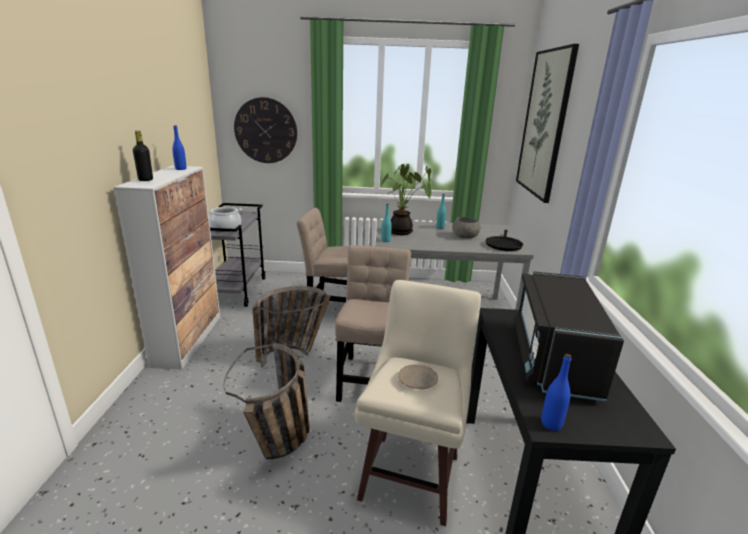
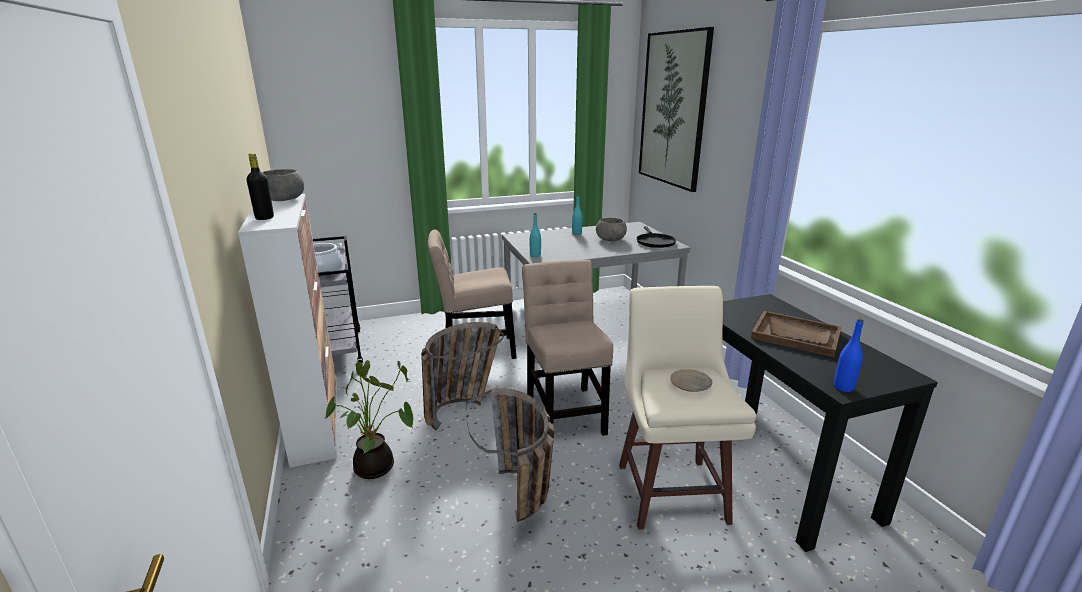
camera: 20 degrees left, 0 degrees up
blue bottle [172,125,186,170] -> grey bowl [262,169,304,201]
wall clock [234,97,297,163] -> none
potted plant [381,164,432,235] -> potted plant moved to [325,360,413,479]
black microwave [514,271,624,402] -> brown tray [751,311,842,357]

